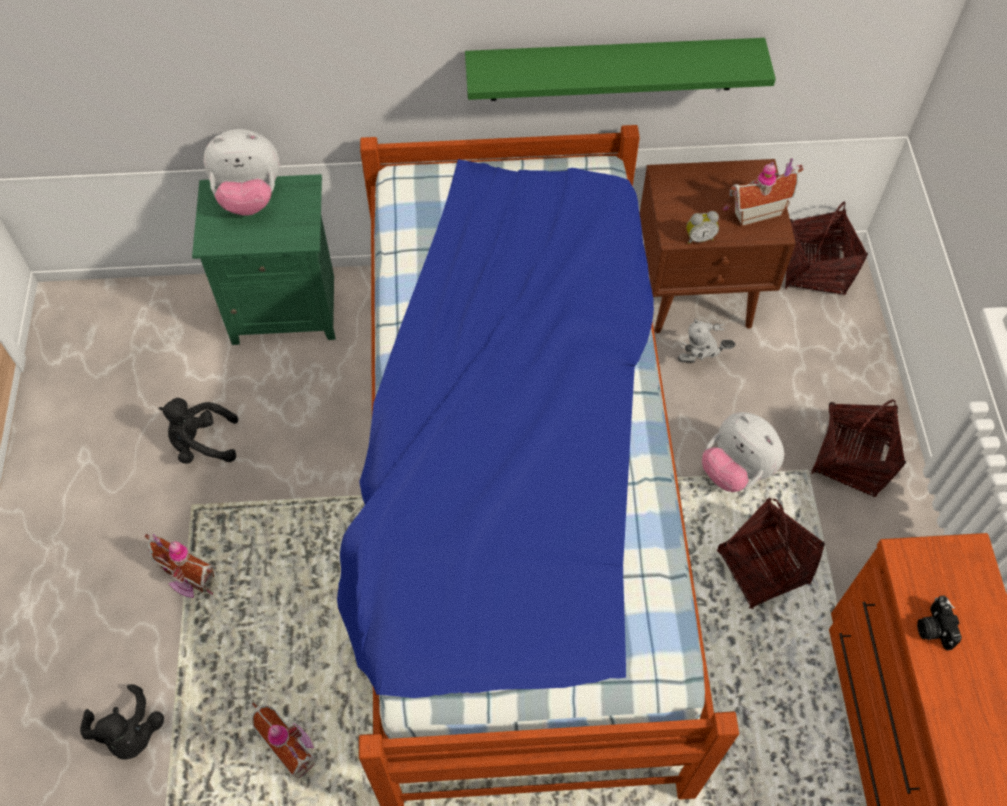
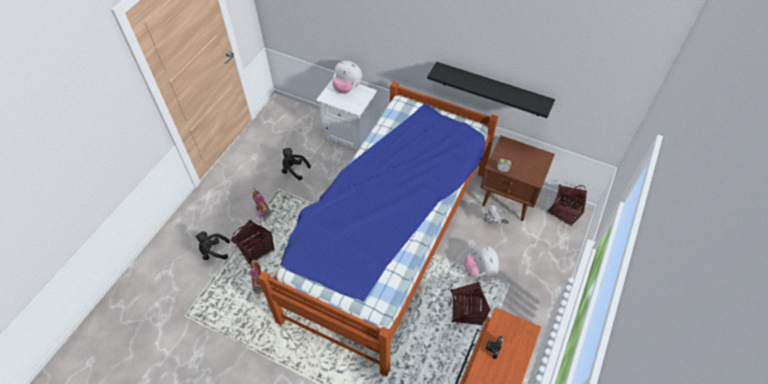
camera: 30 degrees right, 5 degrees down
black plush toy [80,684,164,760] -> black plush toy turned 90 degrees clockwise [195,231,230,260]
green nightstand [192,174,336,345] -> white nightstand [316,80,377,150]
green shelf [465,38,776,101] -> black shelf [427,62,555,118]
toy house [723,158,803,227] -> none
basket [811,399,906,498] -> basket moved to [231,219,274,265]

